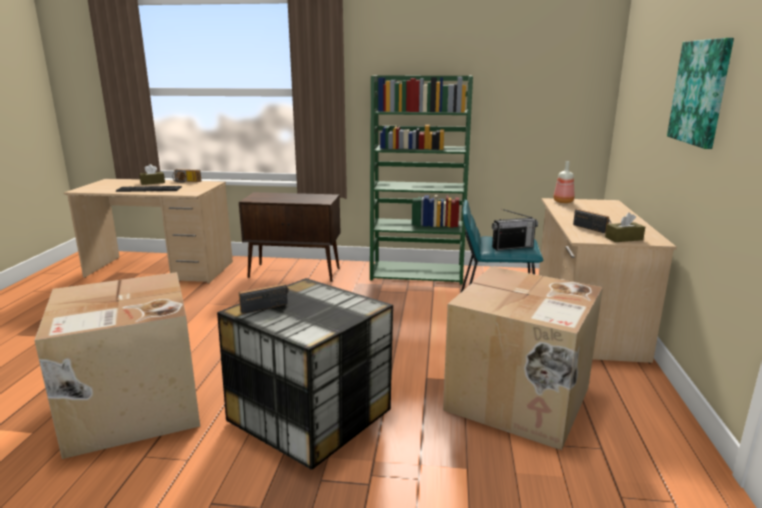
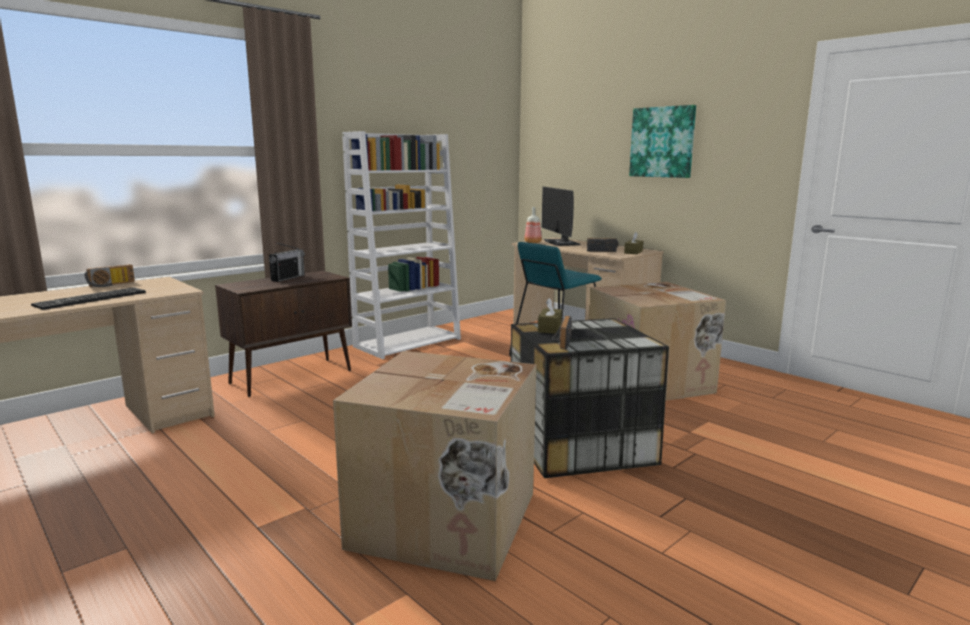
camera: 50 degrees left, 5 degrees down
brown tissue box [139,164,165,185] -> brown tissue box moved to [538,298,562,334]
green bookcase [370,75,473,285] -> white bookcase [342,131,461,359]
radio [492,209,538,250] -> radio moved to [269,242,305,282]
none -> monitor [541,187,581,246]

